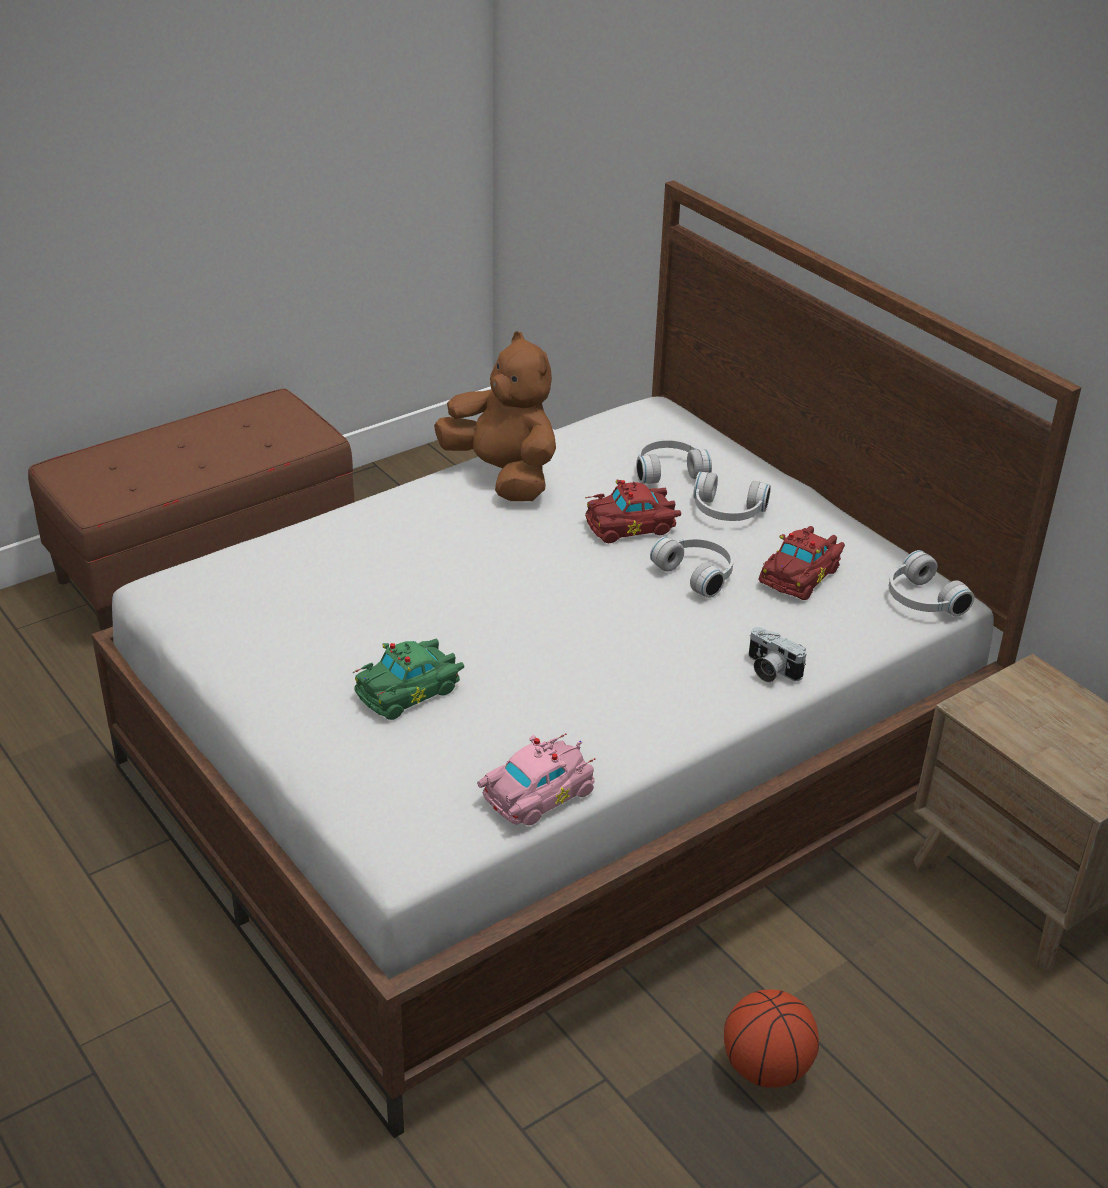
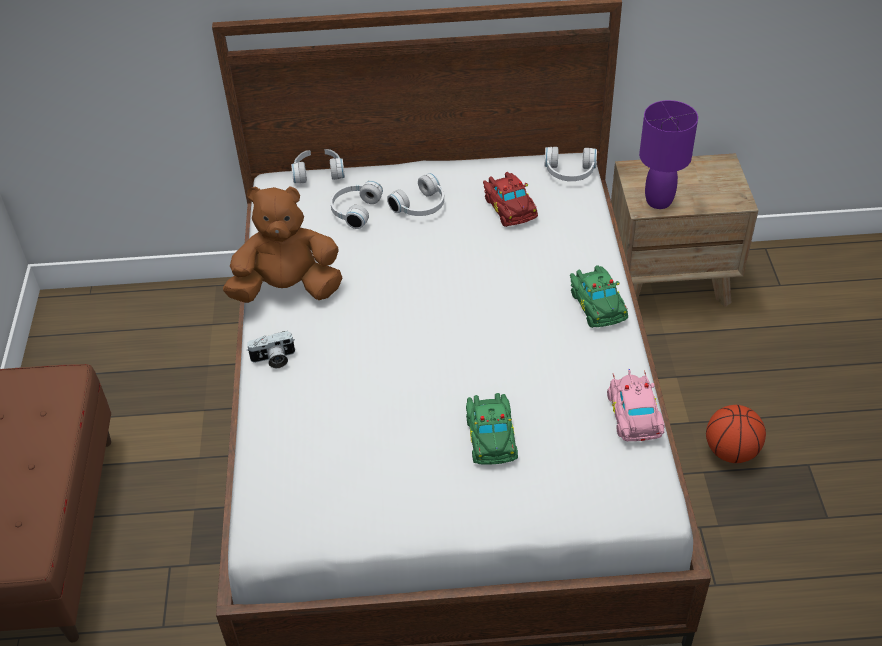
camera: 55 degrees left, 10 degrees up
red toy car [585,480,681,544] -> none
white headphones [650,537,734,598] -> white headphones moved to [291,149,345,183]
camera [749,627,807,682] -> camera moved to [247,331,295,368]
none -> green toy car [570,265,628,328]
none -> purple table lamp [639,100,698,209]

